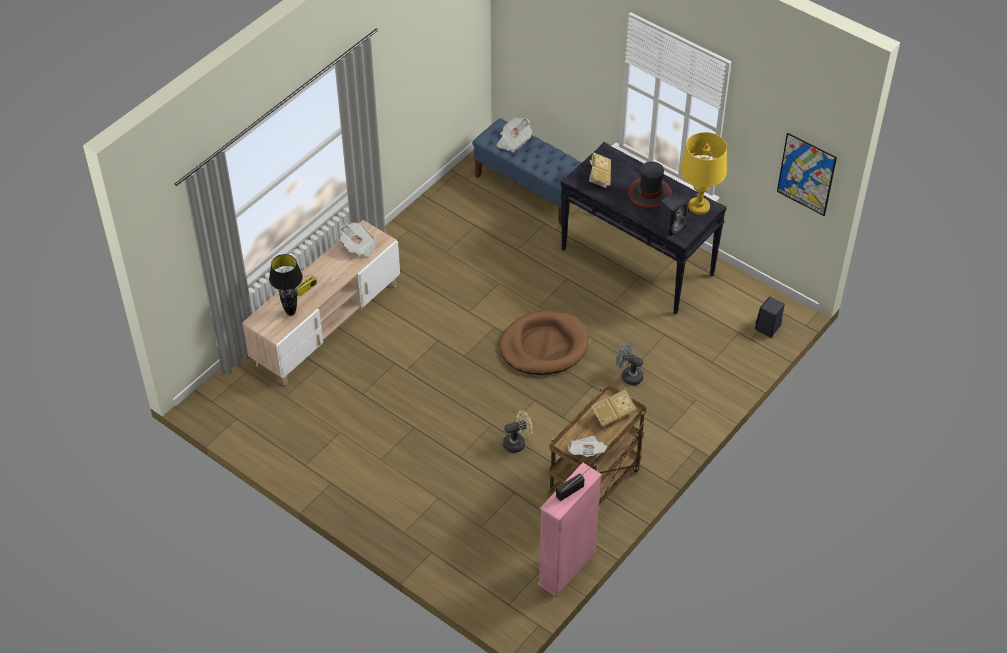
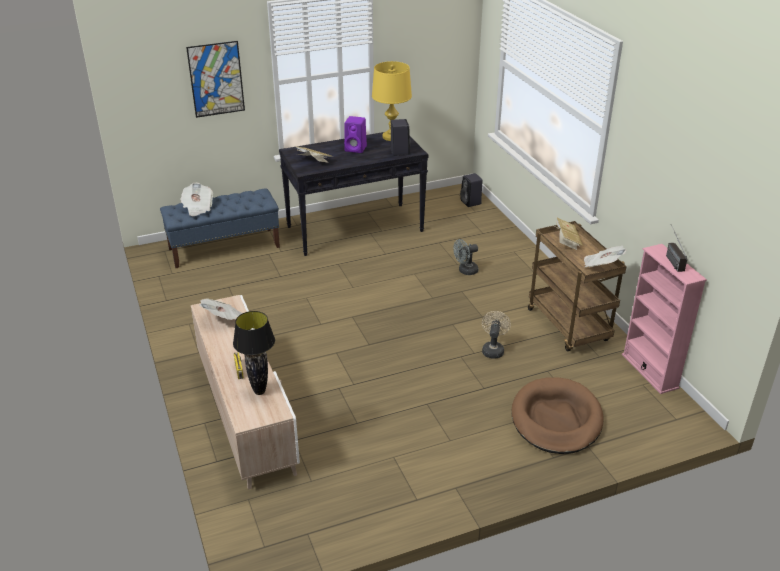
camera: 60 degrees left, 15 degrees down
brown dog bed [500,311,588,375] -> brown dog bed moved to [511,377,603,454]
hat [628,162,672,208] -> purple speaker [344,116,367,153]
picture [777,133,837,216] -> picture moved to [186,41,245,118]

